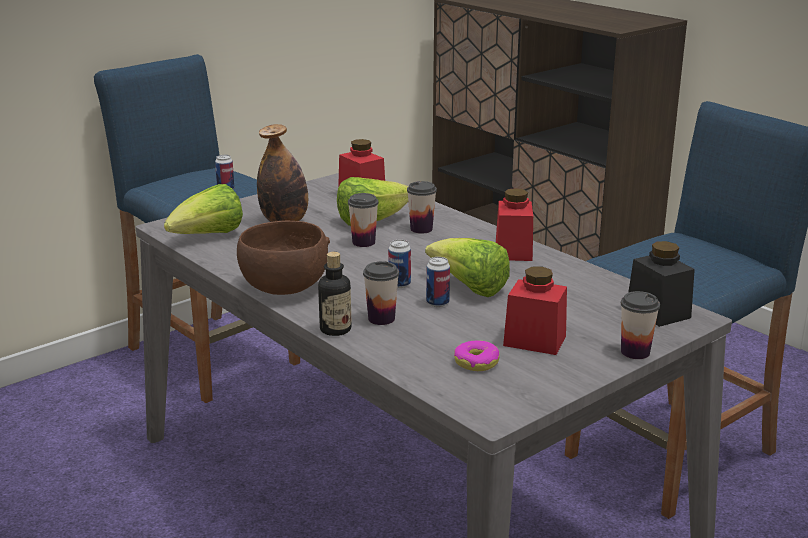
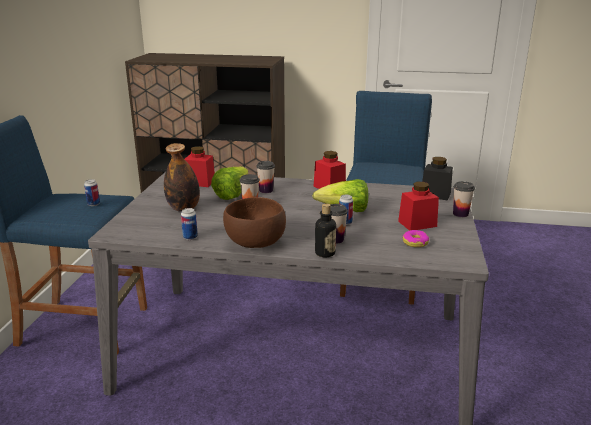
camera: 40 degrees left, 0 degrees up
lettuce [164,184,243,234] -> none
can [388,240,411,288] -> can moved to [181,208,198,240]

